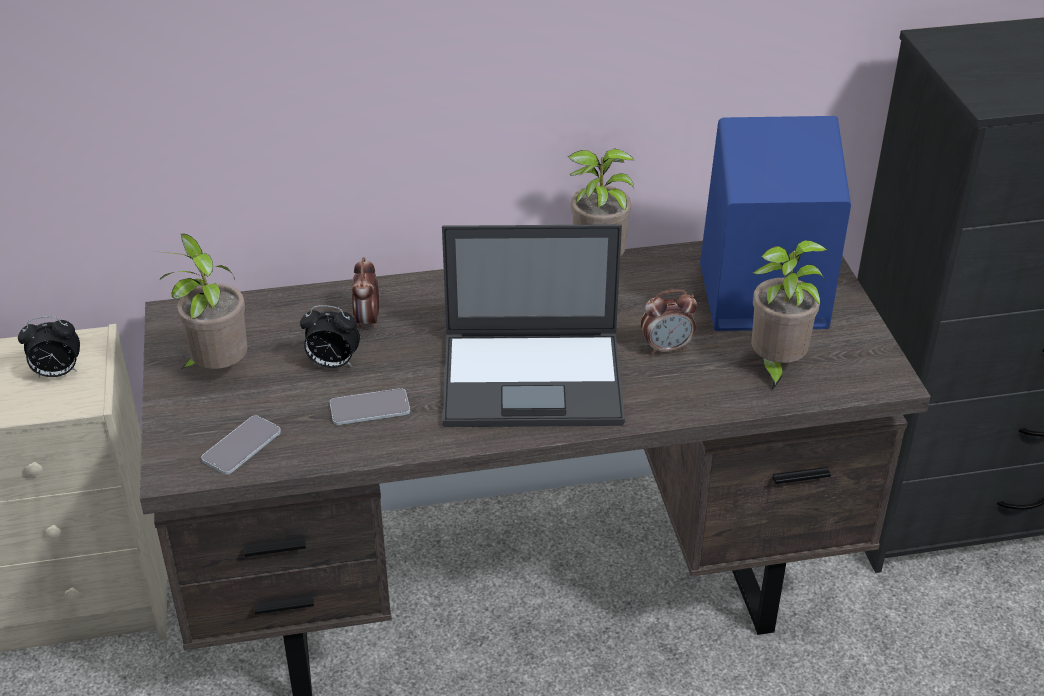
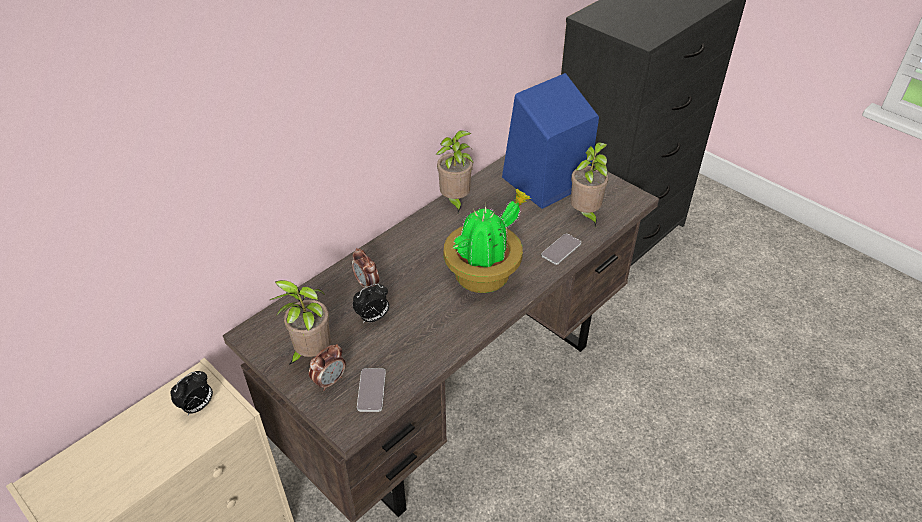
camera: 35 degrees left, 5 degrees up
phone [330,388,410,425] -> phone moved to [541,234,581,265]
laptop [442,224,625,427] -> potted plant [444,189,532,293]
alarm clock [641,289,697,355] -> alarm clock moved to [309,344,346,391]

